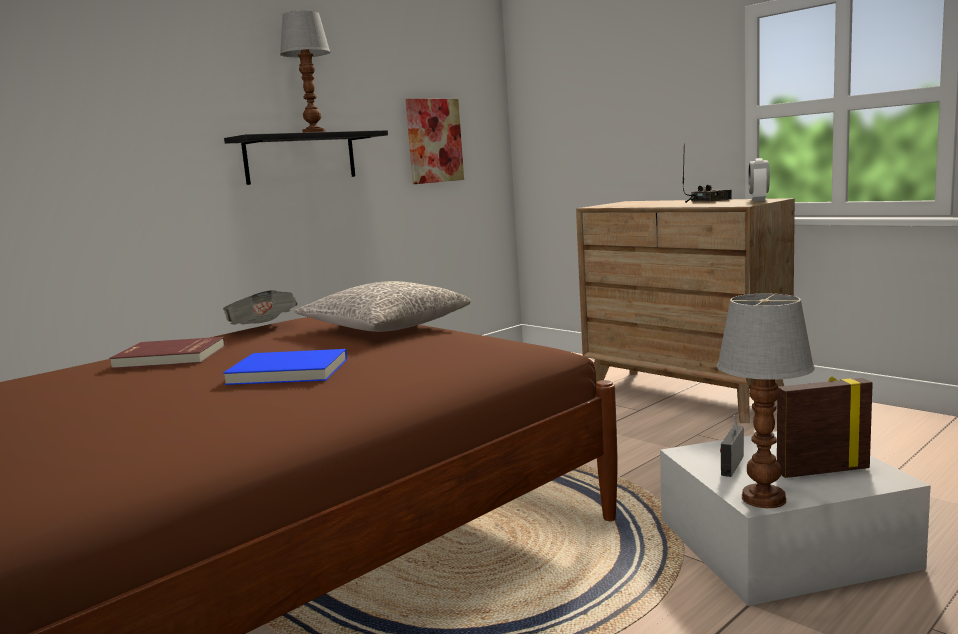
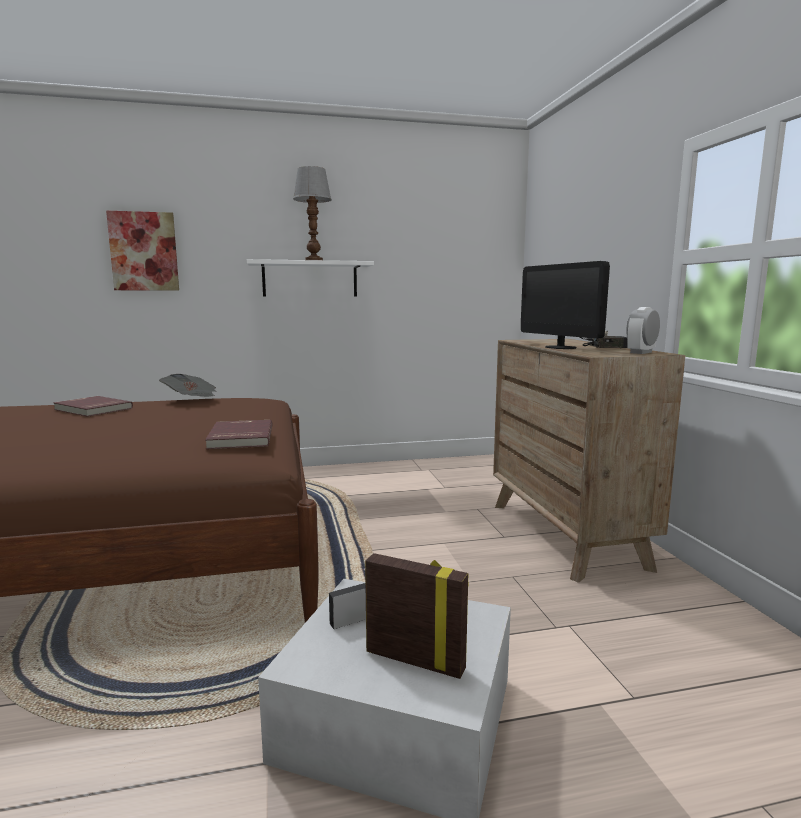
camera: 30 degrees right, 0 degrees up
blue book [223,349,347,385] -> none
black shelf [224,130,388,185] -> white shelf [247,259,374,297]
grey pillow [294,281,471,332] -> none
picture [405,99,464,184] -> picture moved to [106,211,179,291]
table lamp [717,293,815,508] -> none
none -> red book [205,420,272,449]
none -> monitor [521,261,610,349]

